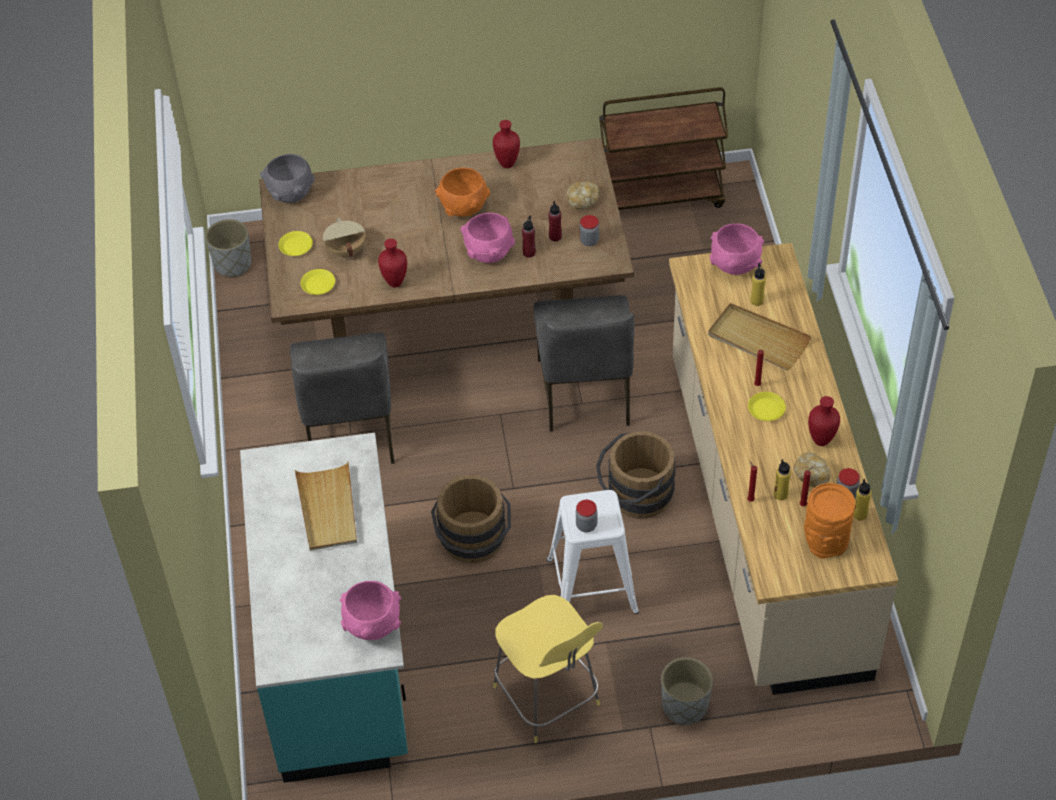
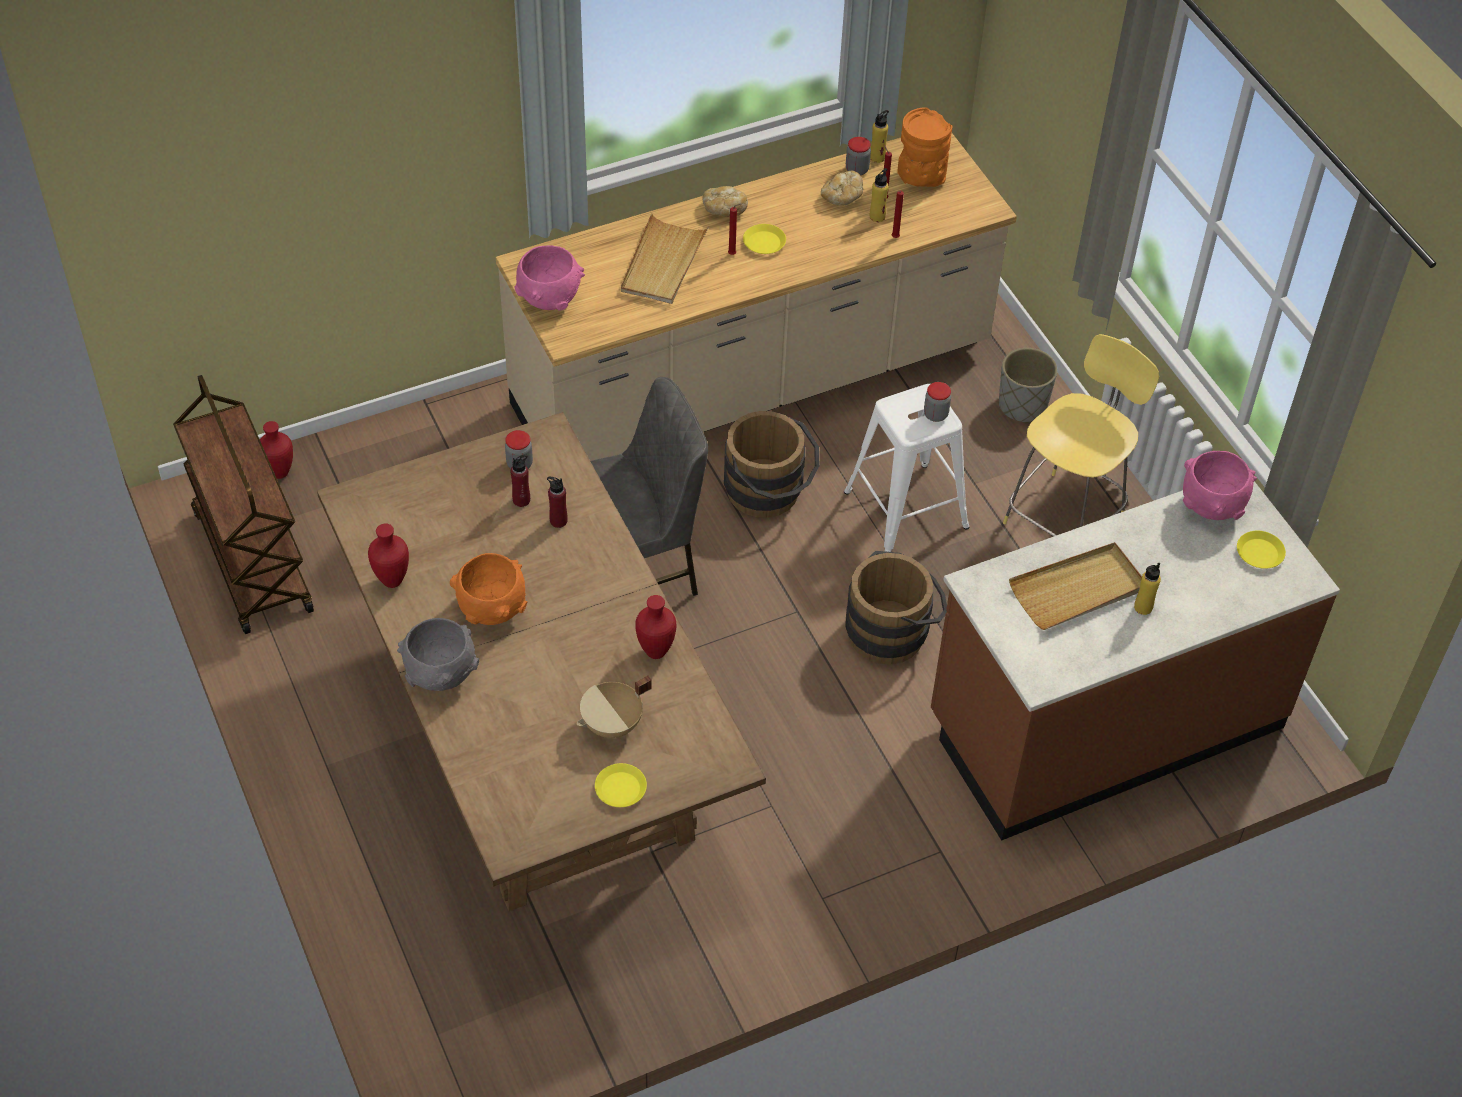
camera: 110 degrees left, 0 degrees up
grey planter [205,219,251,277] -> none
turquoise counter [240,433,408,783] -> brown counter [931,481,1340,841]
grey bowl [260,154,315,203] -> grey bowl moved to [397,618,479,691]
grey chair [290,332,395,464] -> none
yellow plate [301,269,335,295] -> yellow plate moved to [1237,531,1286,569]
pink bowl [460,213,515,263] -> none
bread [566,182,599,209] -> bread moved to [703,186,748,217]
yellow bottle [750,263,766,306] -> yellow bottle moved to [1134,563,1161,615]
red vase [808,396,840,446] -> red vase moved to [260,421,293,479]

